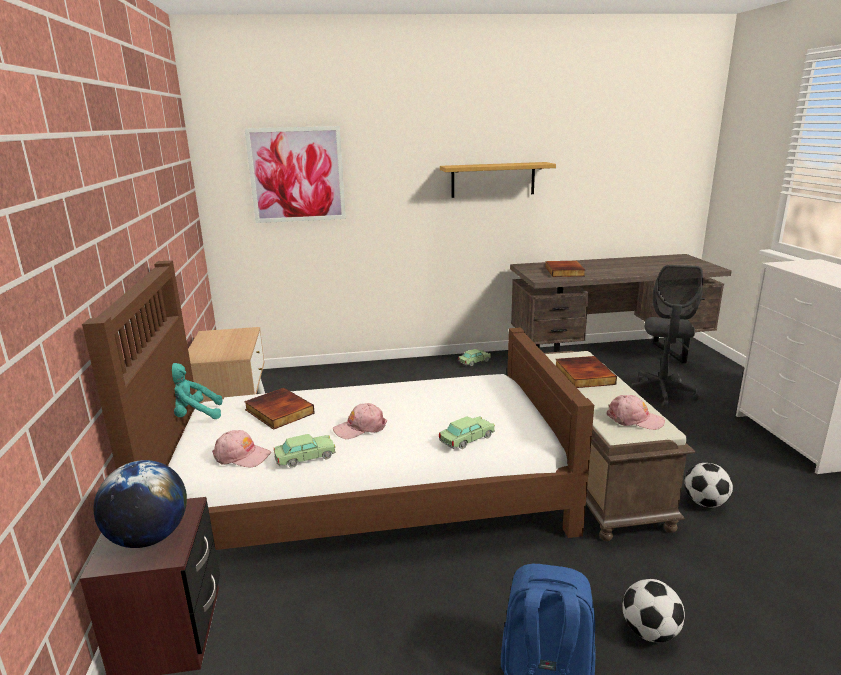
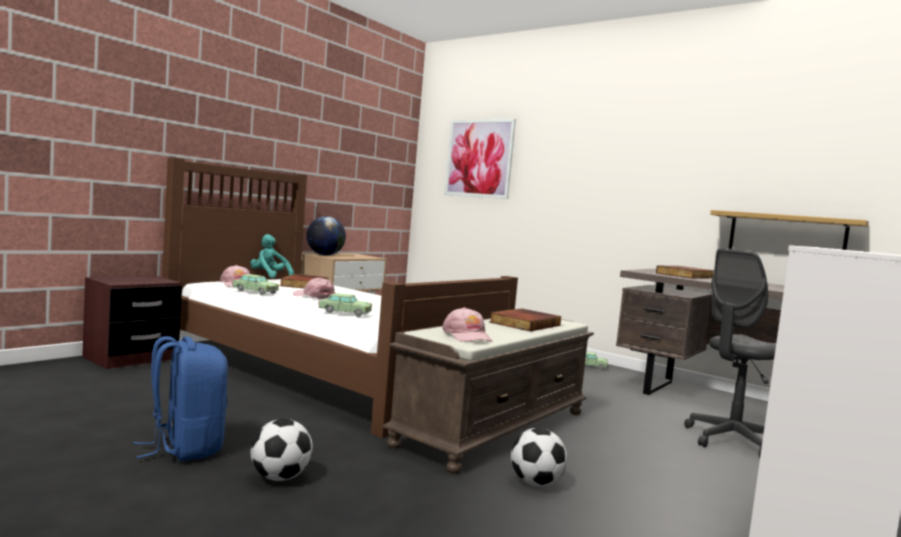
camera: 45 degrees right, 15 degrees down
globe [94,460,187,548] -> globe moved to [306,217,346,255]
shelf [440,162,556,198] -> shelf moved to [710,210,869,250]

